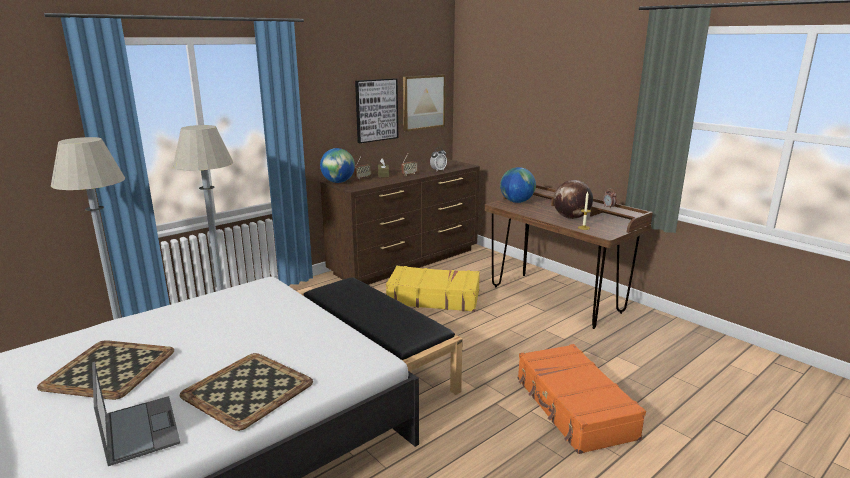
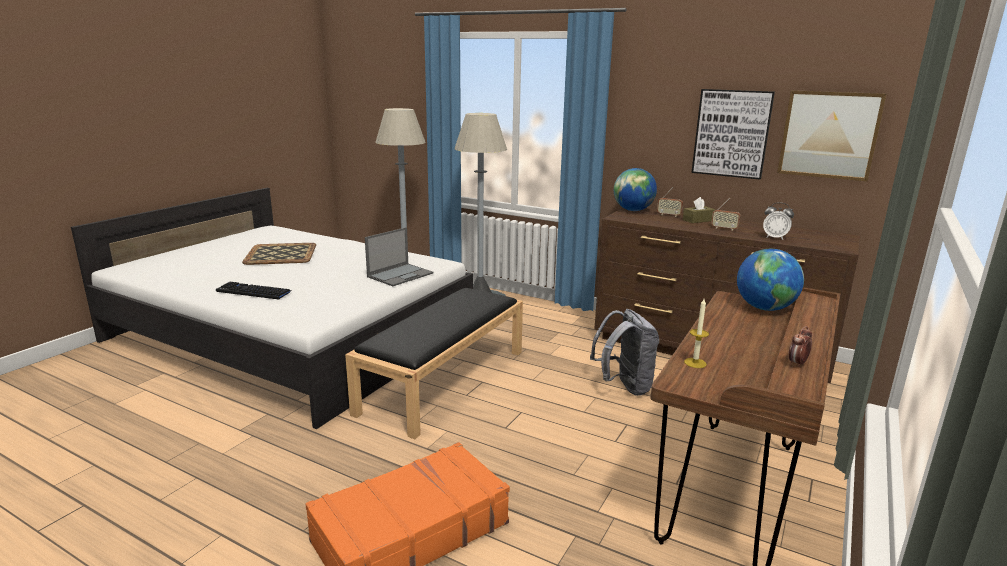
camera: 70 degrees right, 0 degrees up
laptop [92,362,180,466] -> laptop moved to [365,227,433,286]
tray [180,353,313,431] -> keyboard [216,282,293,300]
yellow suitcase [386,266,480,312] -> grey backpack [590,309,659,396]
globe [553,180,593,219] -> none

